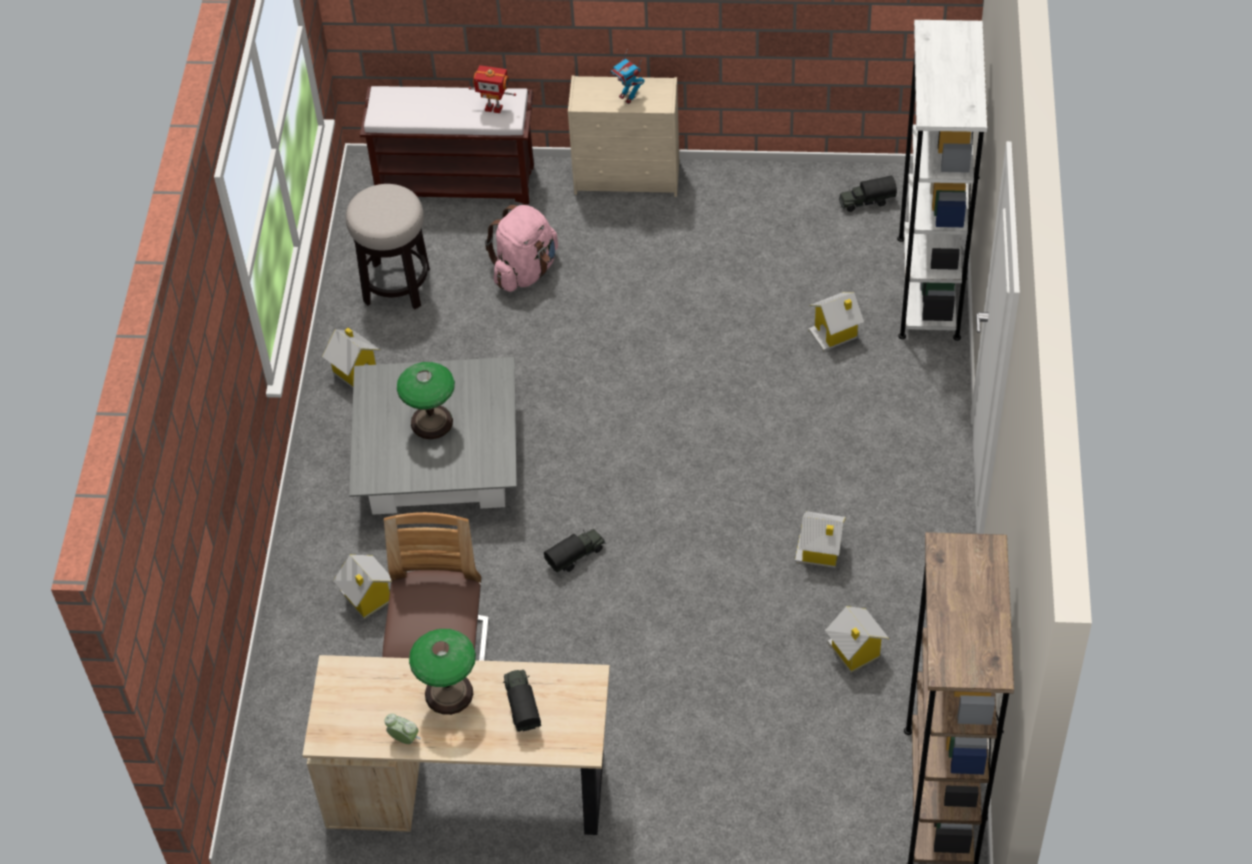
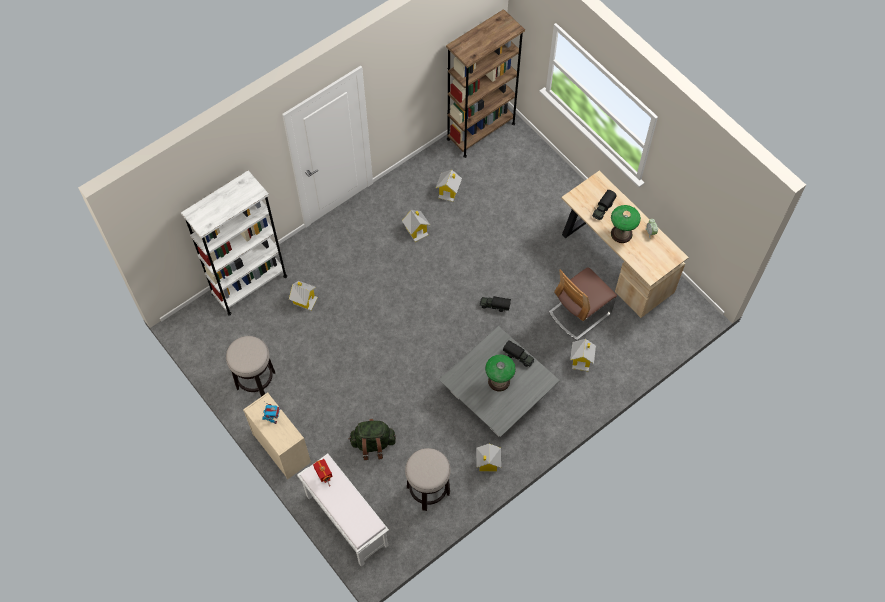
camera: 135 degrees left, 10 degrees up
brown bench [360,86,534,205] -> white bench [297,454,389,567]
pink backpack [485,205,558,292] -> green backpack [348,419,396,460]
toy truck [839,175,897,212] -> toy truck moved to [503,340,534,367]
none -> stool [226,336,275,397]

